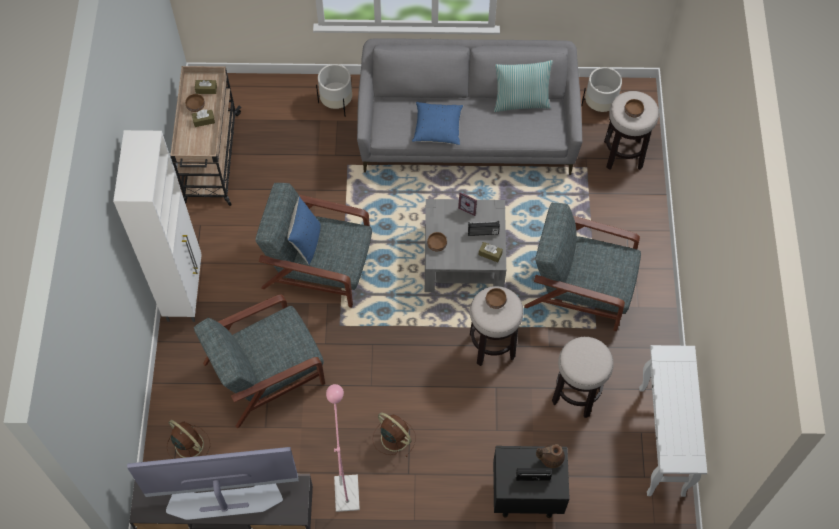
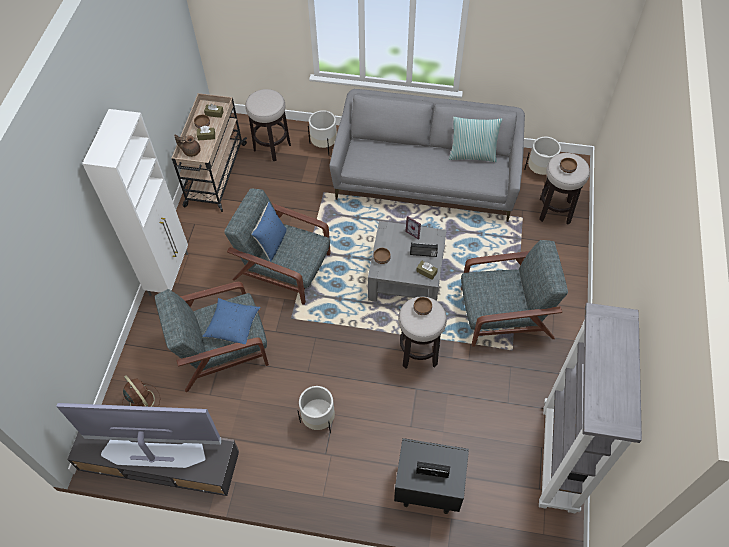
camera: 10 degrees right, 5 degrees down
pink floor lamp [326,384,360,512] -> none
brown fan [372,412,416,457] -> white planter [297,386,335,433]
blue pillow [412,102,463,145] -> blue pillow moved to [202,298,261,344]
grey armchair [524,203,641,331] -> grey armchair turned 150 degrees clockwise [461,240,568,347]
brown teapot [536,444,565,468] -> brown teapot moved to [174,135,200,157]
stool [552,337,614,418] -> stool moved to [245,89,291,161]
white console table [639,345,707,497] -> grey bookcase [539,303,642,513]

